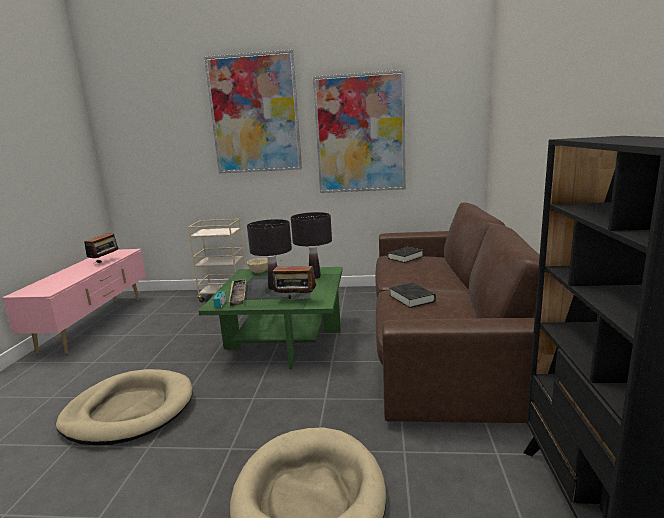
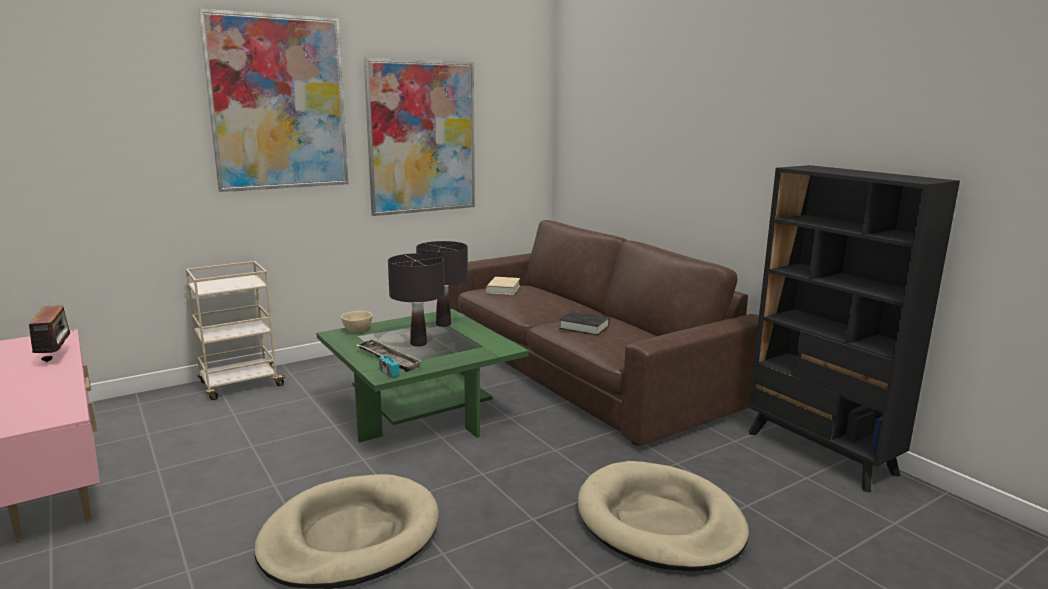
camera: 40 degrees left, 0 degrees up
radio [273,260,316,299] -> none
black book [387,247,423,263] -> beige book [486,277,520,295]

